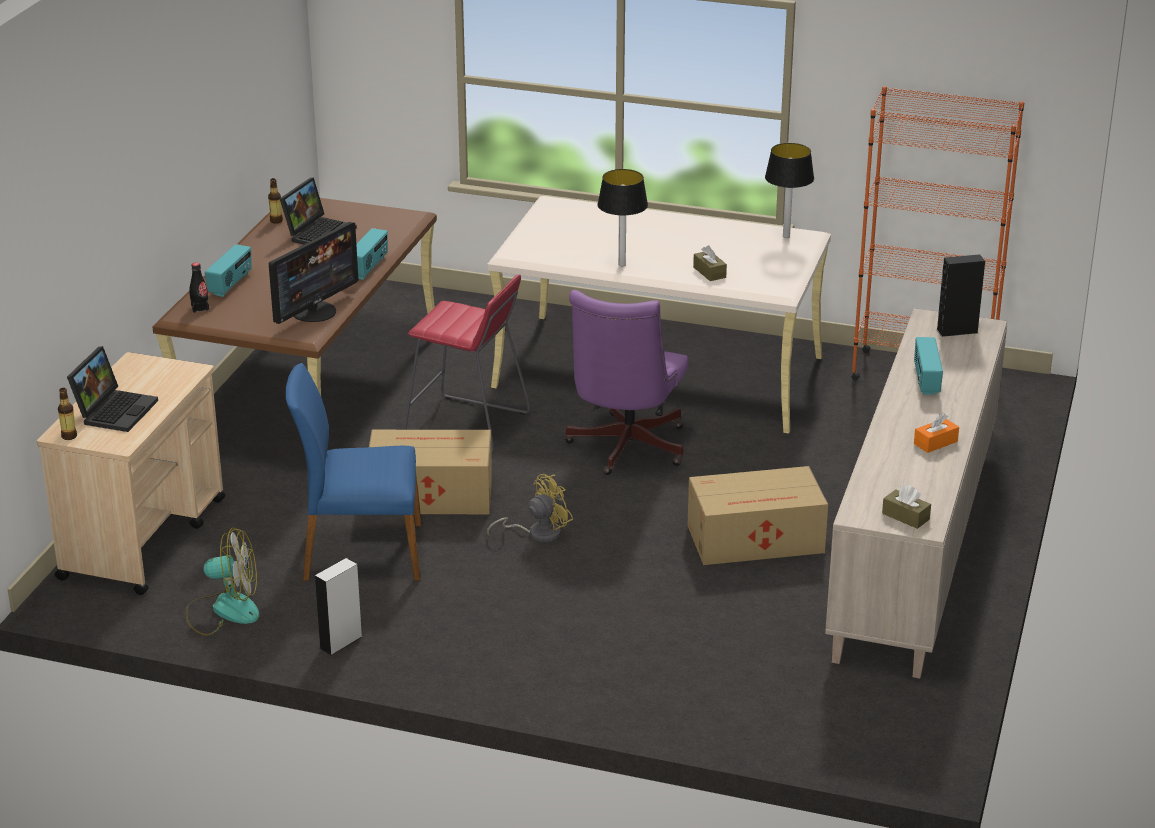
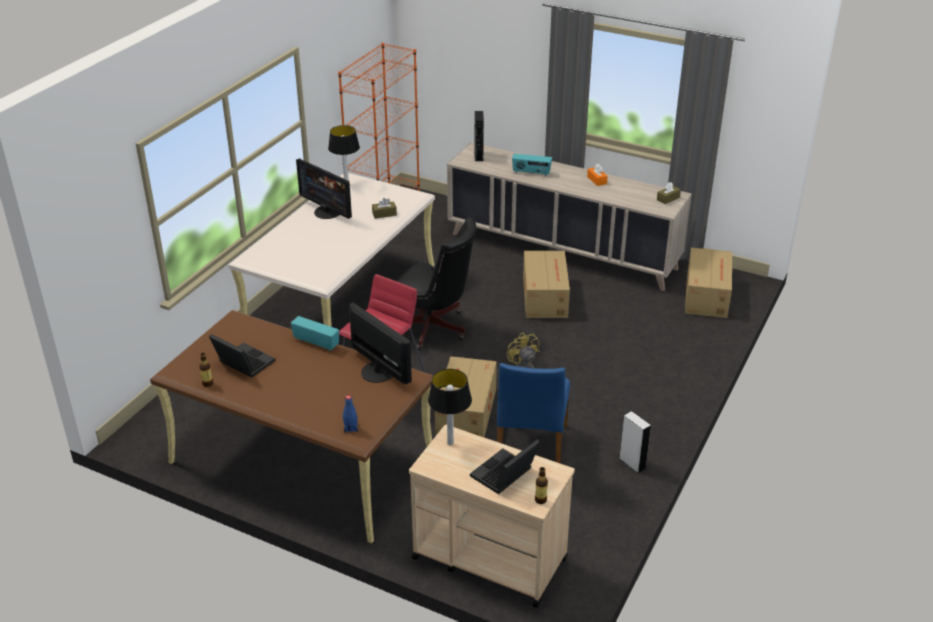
camera: 80 degrees left, 5 degrees up
laptop [67,346,158,432] -> laptop turned 75 degrees counterclockwise [470,439,540,494]
fan [186,528,260,636] -> none
black bottle [189,263,209,313] -> blue bottle [343,395,358,433]
radio [205,244,252,297] -> none
purple office chair [565,290,688,475] -> black office chair [397,217,477,350]
table lamp [597,169,648,266] -> table lamp moved to [428,369,472,445]
none -> monitor [296,159,352,219]
none -> cardboard box [685,248,732,318]

